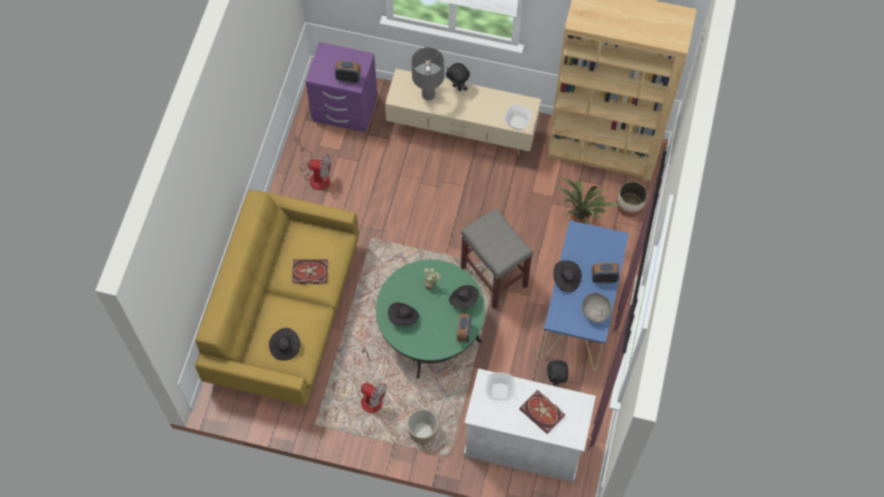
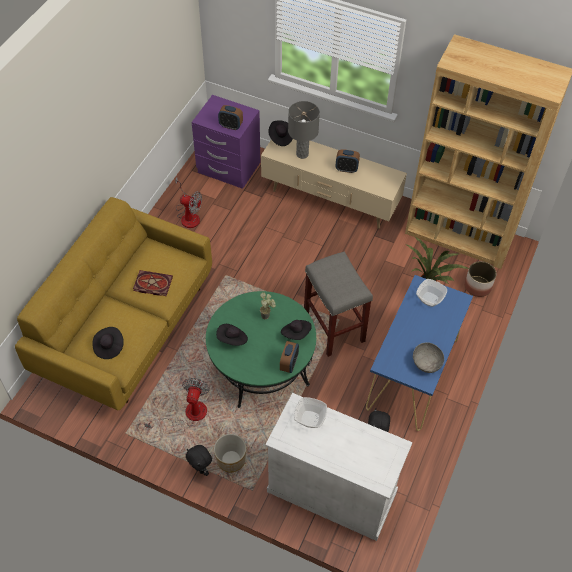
camera: 10 degrees right, 10 degrees down
fan [358,346,387,413] -> fan turned 120 degrees counterclockwise [144,378,210,431]
black plush toy [446,63,470,91] -> black plush toy moved to [186,445,212,476]
bowl [504,105,532,130] -> bowl moved to [416,279,447,307]
book [519,390,565,434] -> none
black hat [554,260,582,292] -> black hat moved to [268,120,293,146]
alarm clock [592,263,619,283] -> alarm clock moved to [336,149,360,173]

